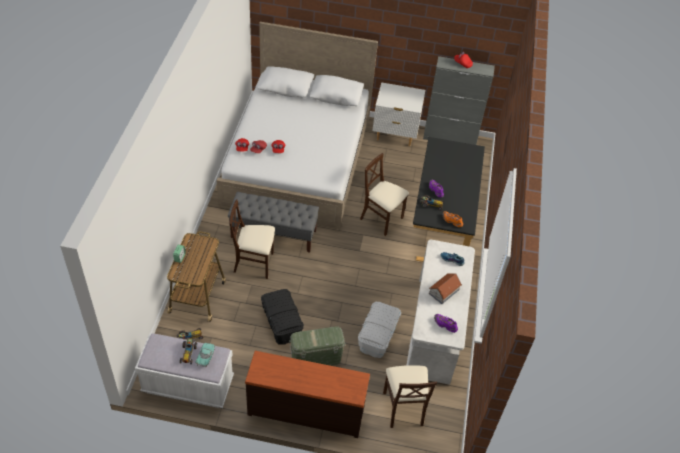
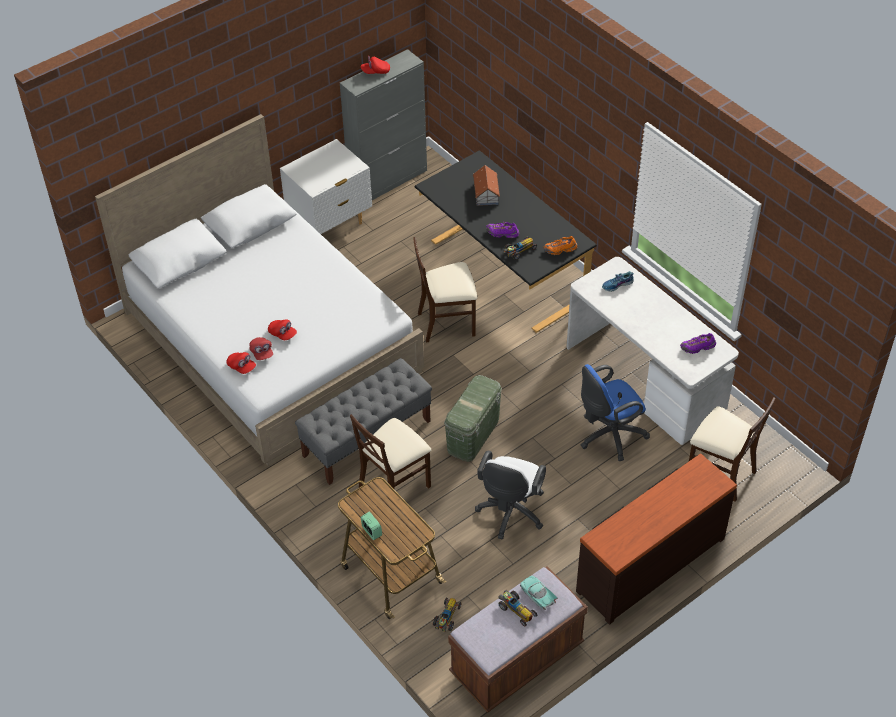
camera: 45 degrees left, 0 degrees up
white bench [135,333,234,408] -> brown bench [448,567,588,712]
black storage box [261,289,304,345] -> white office chair [475,451,546,540]
green storage box [289,327,346,366] -> green storage box moved to [444,375,502,462]
white storage box [358,302,401,358] -> blue office chair [581,364,650,461]
toy house [429,273,462,304] -> toy house moved to [473,165,500,206]

